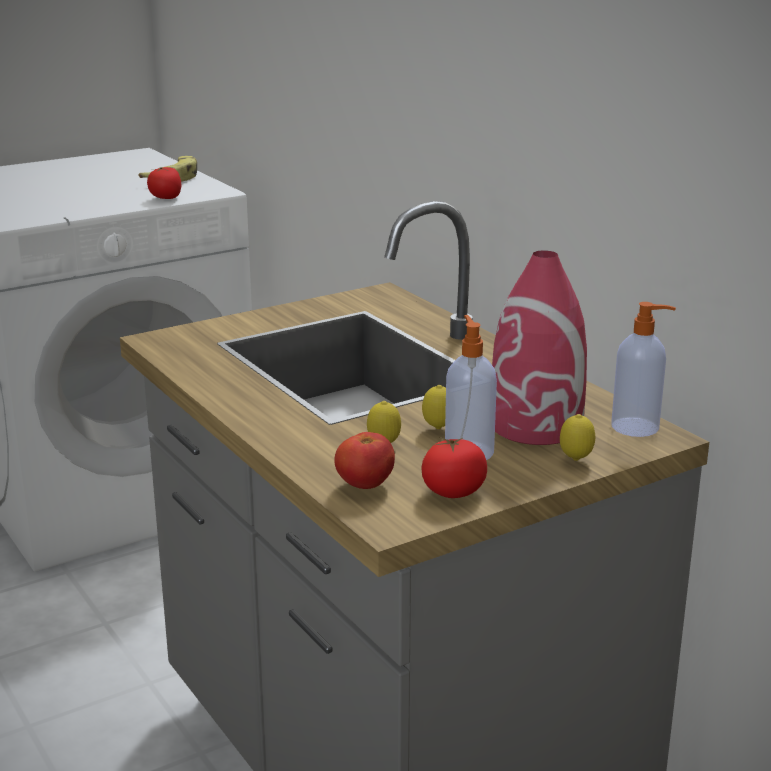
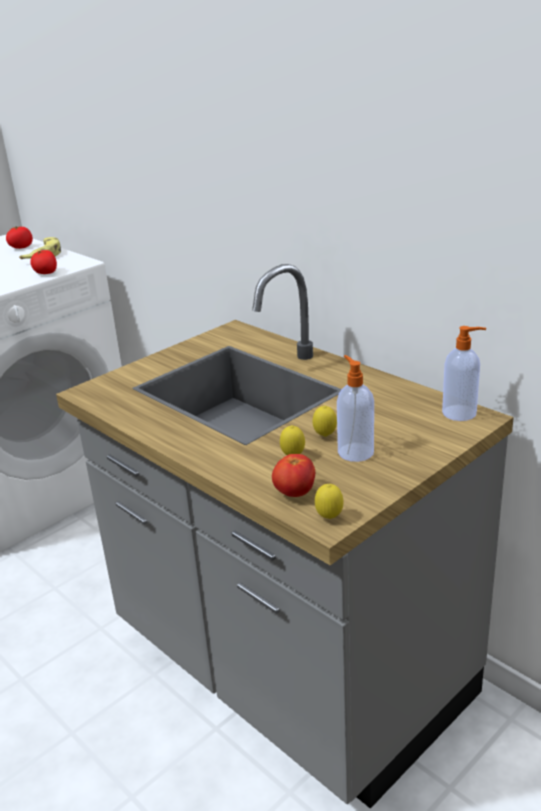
camera: 10 degrees left, 5 degrees up
tomato [421,437,487,498] -> tomato moved to [6,227,33,249]
red vase [492,250,587,445] -> none
lemon [560,414,595,461] -> lemon moved to [315,484,343,519]

